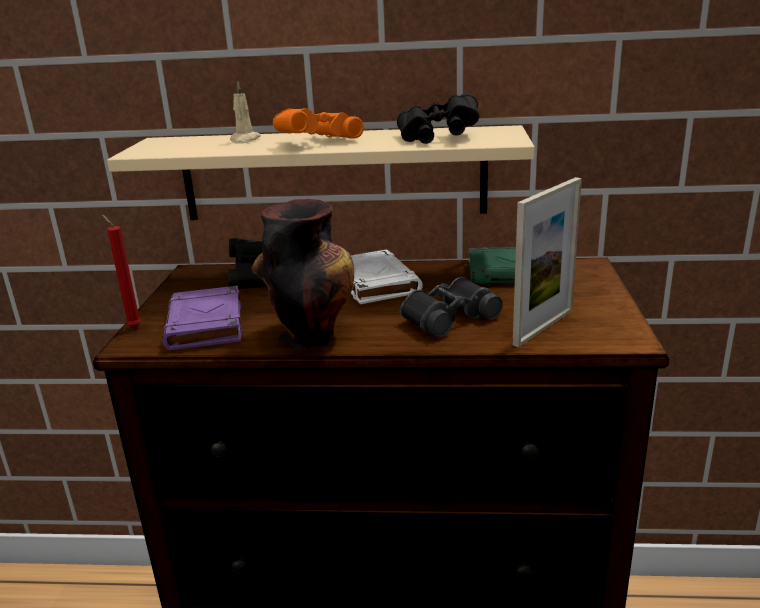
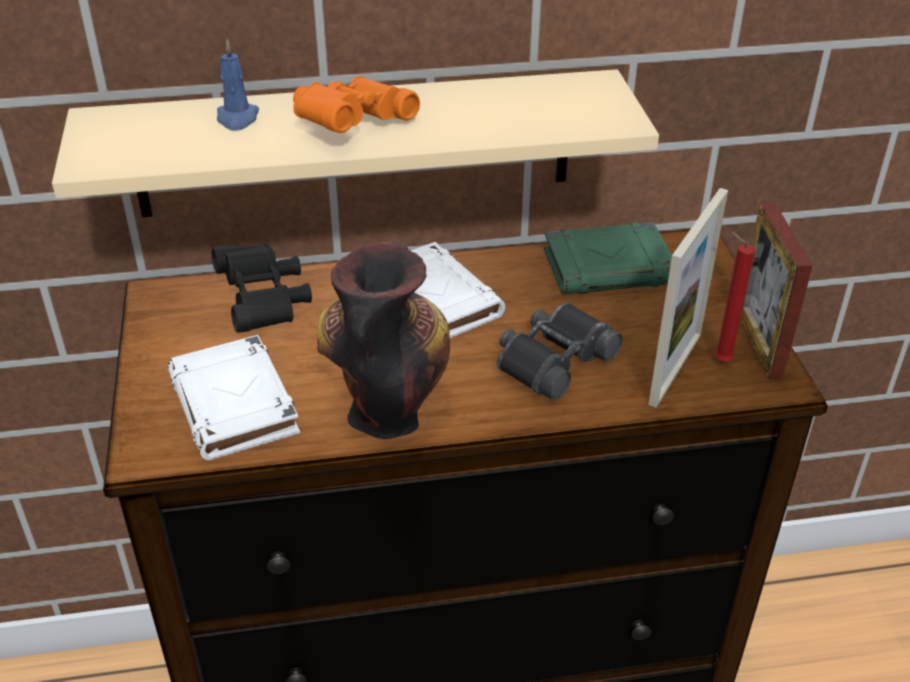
camera: 15 degrees left, 15 degrees up
red candle [102,215,141,328] -> red candle moved to [715,232,755,362]
purple book [163,286,242,350] -> white book [168,335,300,461]
beige candle [230,82,261,144] -> blue candle [217,39,259,131]
black binoculars [397,93,479,144] -> none
none -> picture frame [740,202,813,379]

